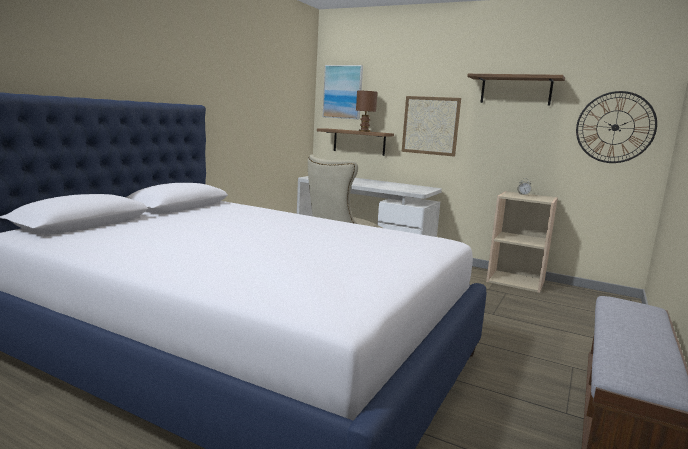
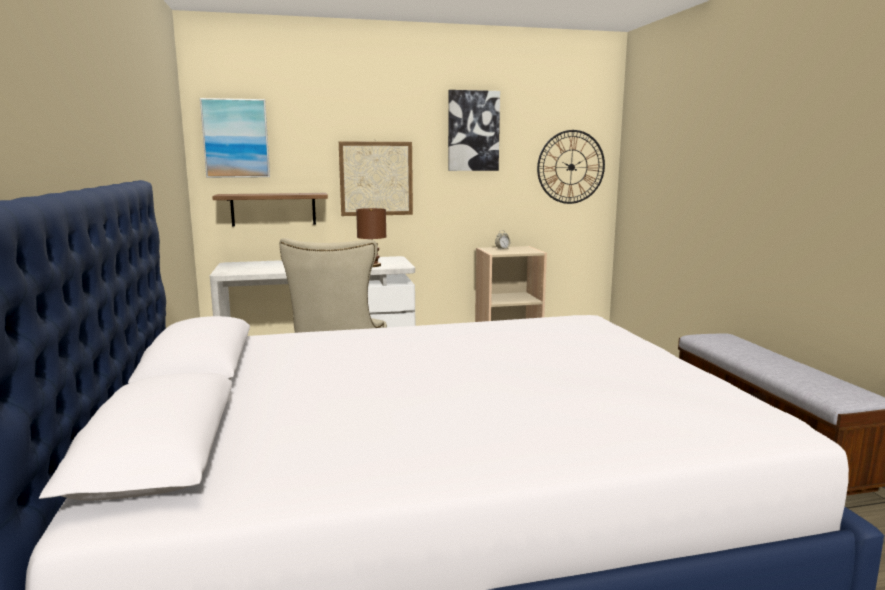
camera: 40 degrees left, 0 degrees up
brown table lamp [356,91,377,132] -> brown table lamp moved to [356,208,386,267]
shelf [467,74,565,105] -> picture [448,90,500,171]

